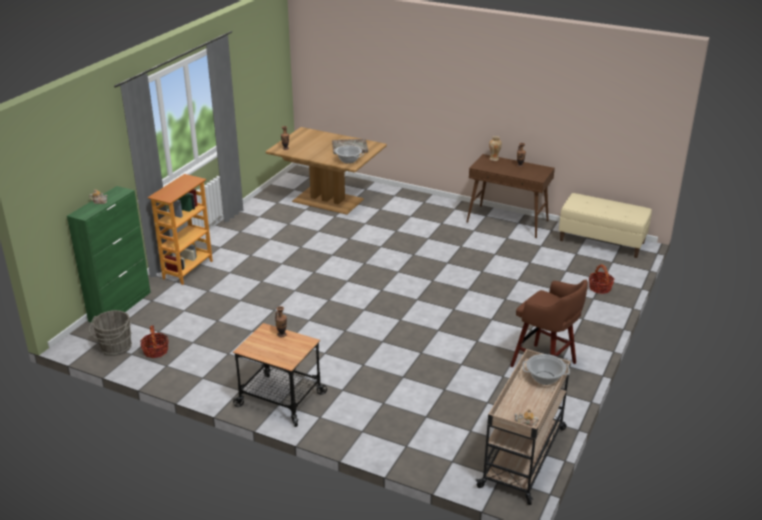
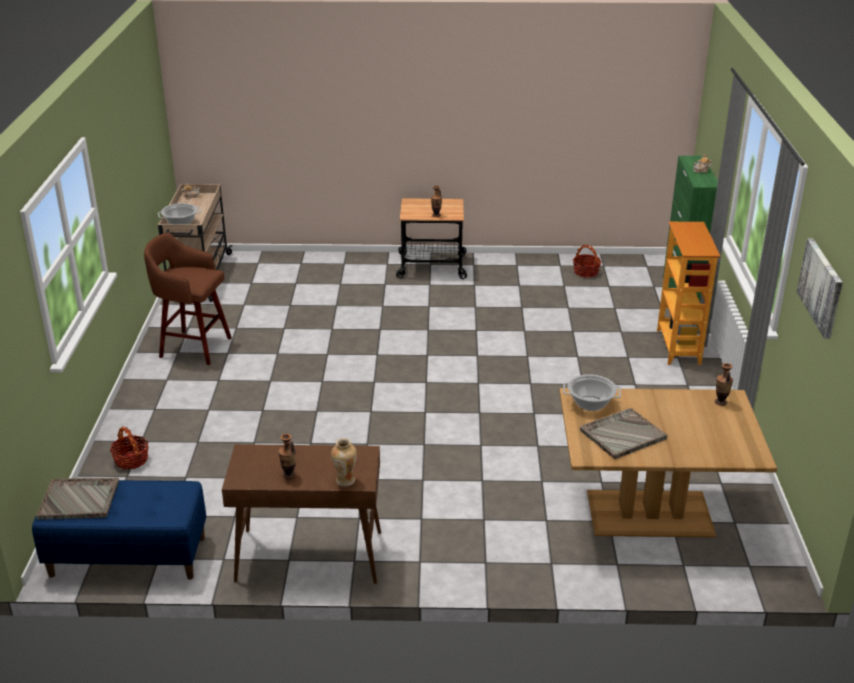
camera: 155 degrees right, 0 degrees up
grey bucket [89,310,132,356] -> none
beige bench [559,193,652,258] -> blue bench [32,480,206,580]
none -> grey tray [36,478,119,519]
none -> picture [797,239,843,339]

